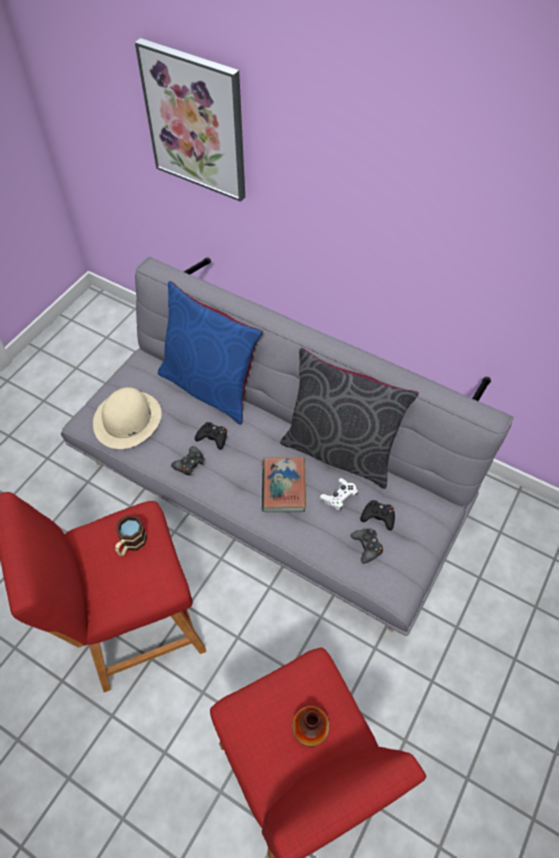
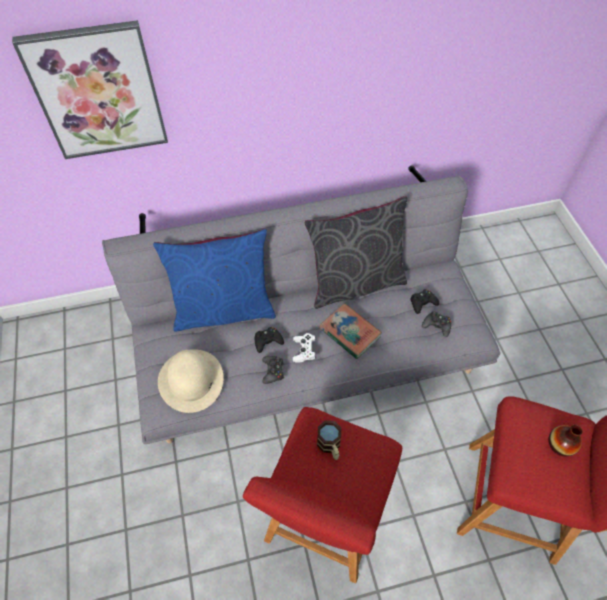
camera: 45 degrees left, 0 degrees up
white game controller [320,478,359,511] -> white game controller moved to [293,333,316,362]

